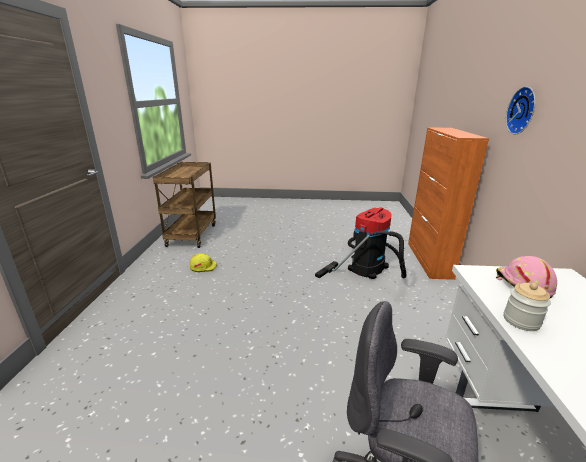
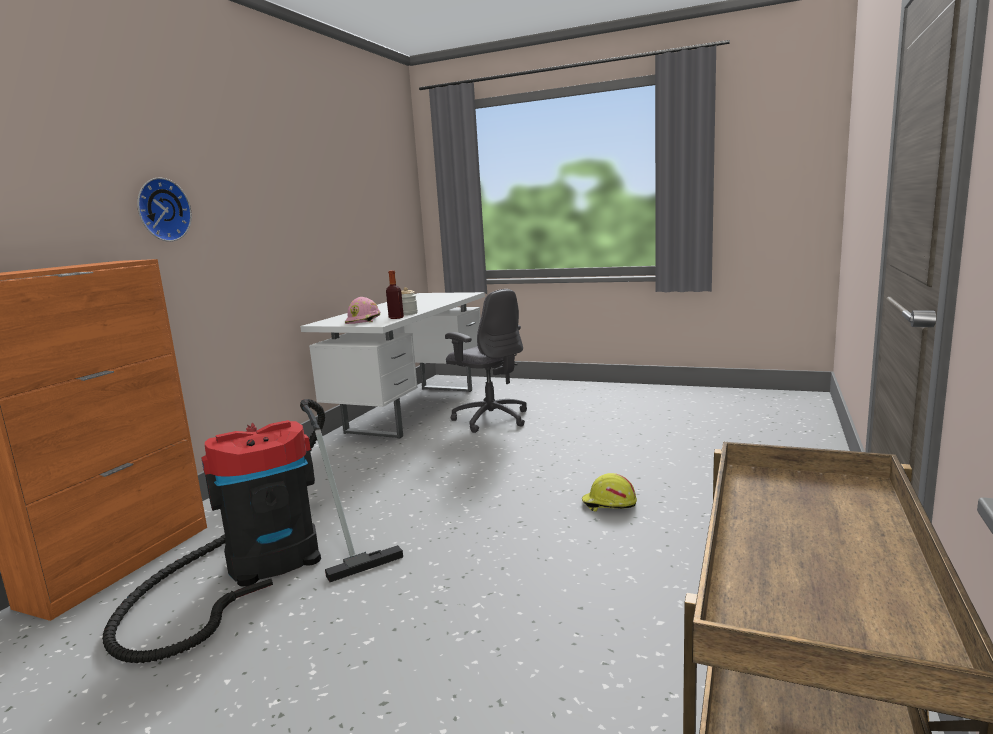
camera: 160 degrees left, 10 degrees down
yellow hard hat [190,253,217,272] -> yellow hard hat moved to [582,473,637,512]
none -> bottle [386,270,404,319]

